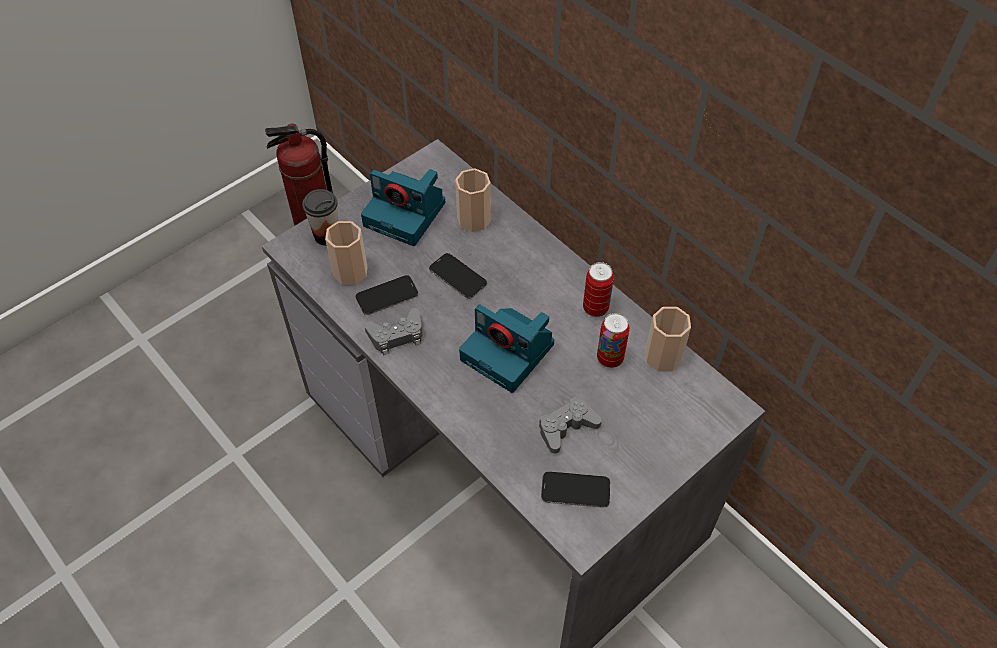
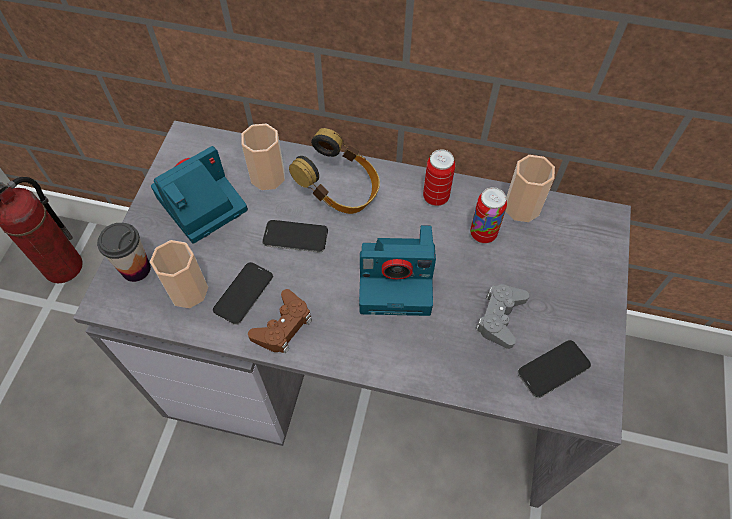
camera: 35 degrees left, 5 degrees up
camera [361,169,445,246] -> camera turned 150 degrees clockwise [151,146,248,244]
grey game controller [364,308,423,355] -> brown game controller [248,289,312,354]
none -> headphones [289,128,380,214]

